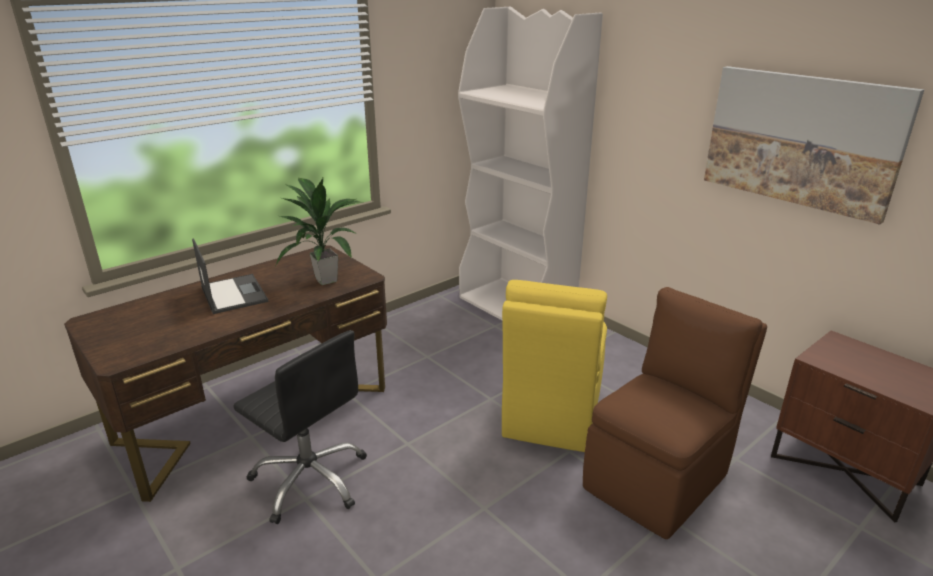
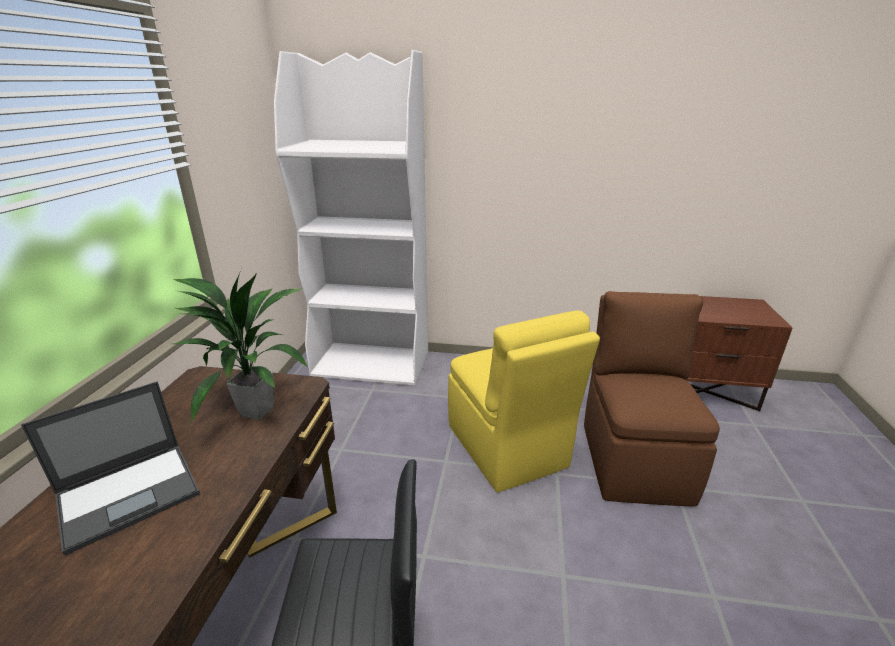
camera: 40 degrees left, 0 degrees up
laptop [192,238,268,314] -> laptop turned 120 degrees clockwise [21,381,200,555]
picture [704,66,924,225] -> none

